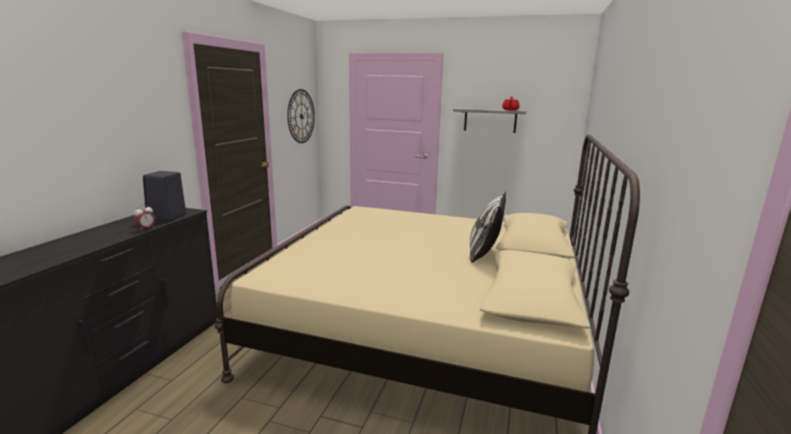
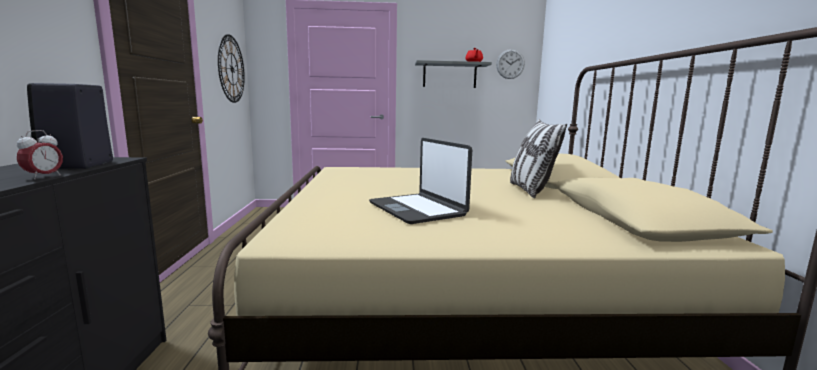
camera: 20 degrees left, 5 degrees down
none -> laptop [369,138,472,224]
none -> wall clock [496,49,525,79]

